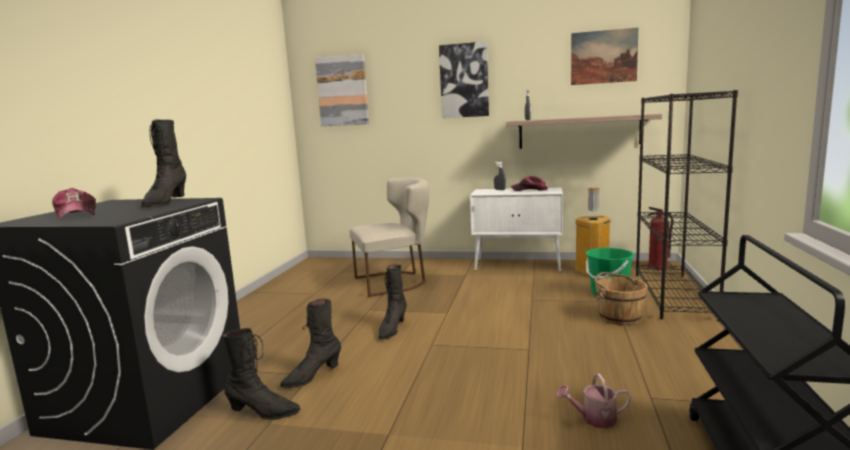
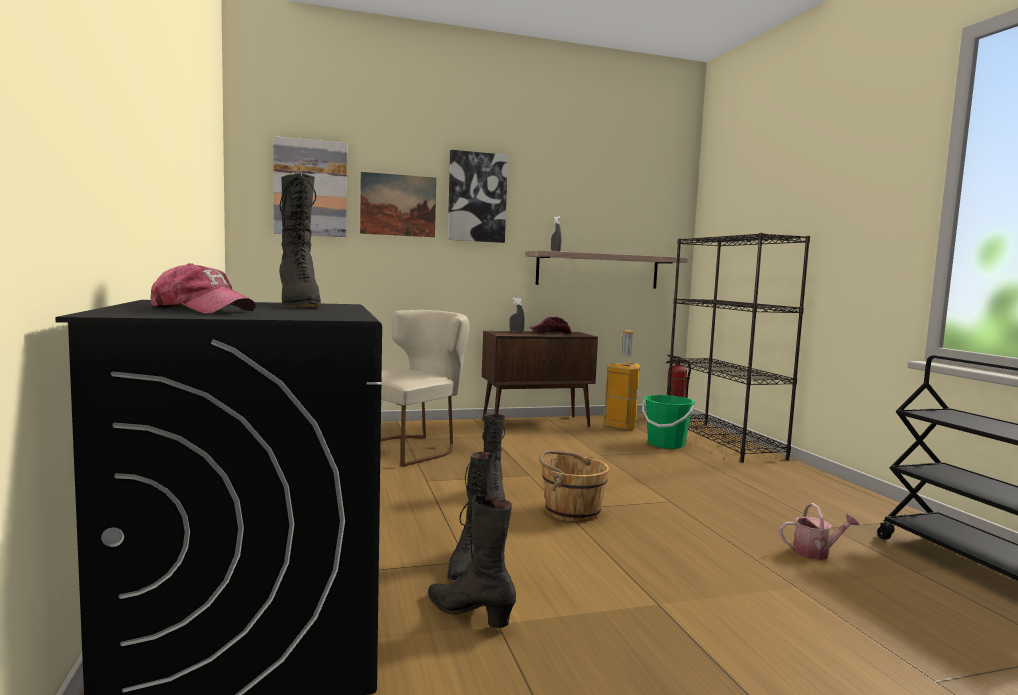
camera: 30 degrees left, 5 degrees down
black boot [223,328,300,420] -> black boot turned 120 degrees counterclockwise [428,494,516,628]
white cabinet [470,188,563,272] -> brown cabinet [482,331,598,427]
watering can [557,374,631,428] -> watering can turned 150 degrees counterclockwise [780,503,860,560]
picture [571,28,638,85] -> picture moved to [360,172,436,237]
brown bucket [594,272,648,325] -> brown bucket moved to [539,450,609,522]

